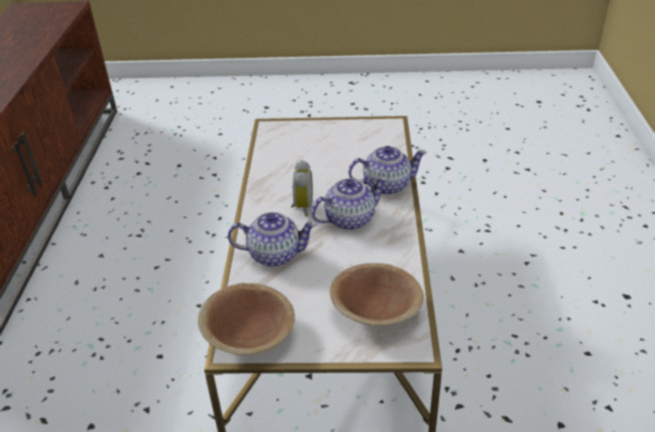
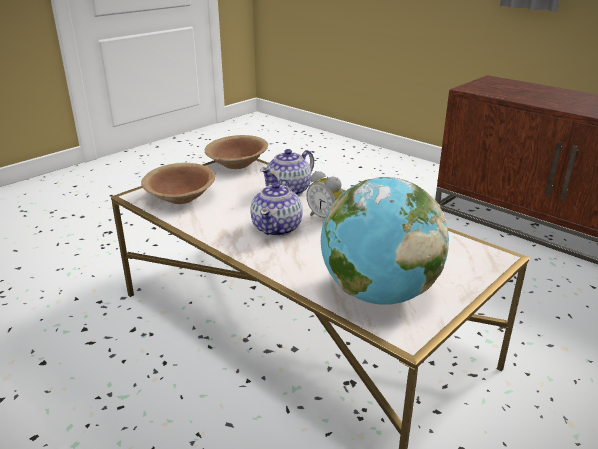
camera: 130 degrees right, 10 degrees down
teapot [348,146,427,195] -> none
none -> globe [321,177,449,305]

